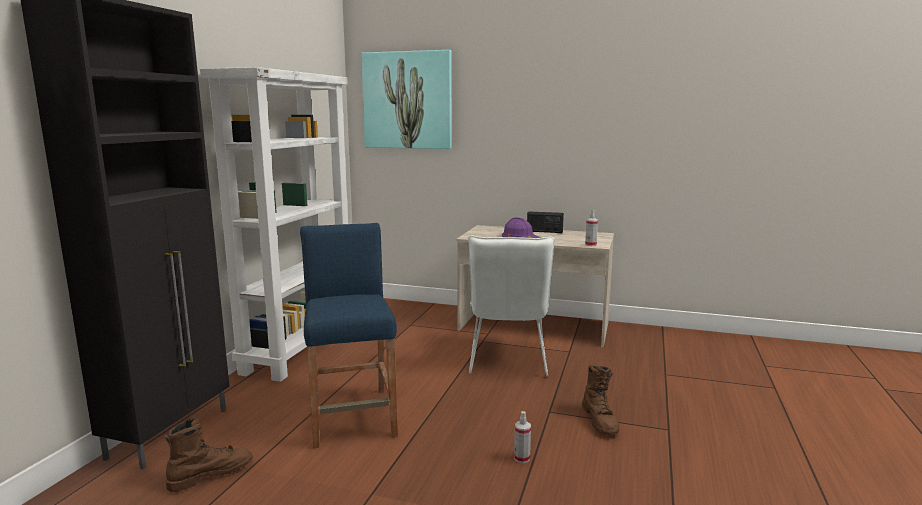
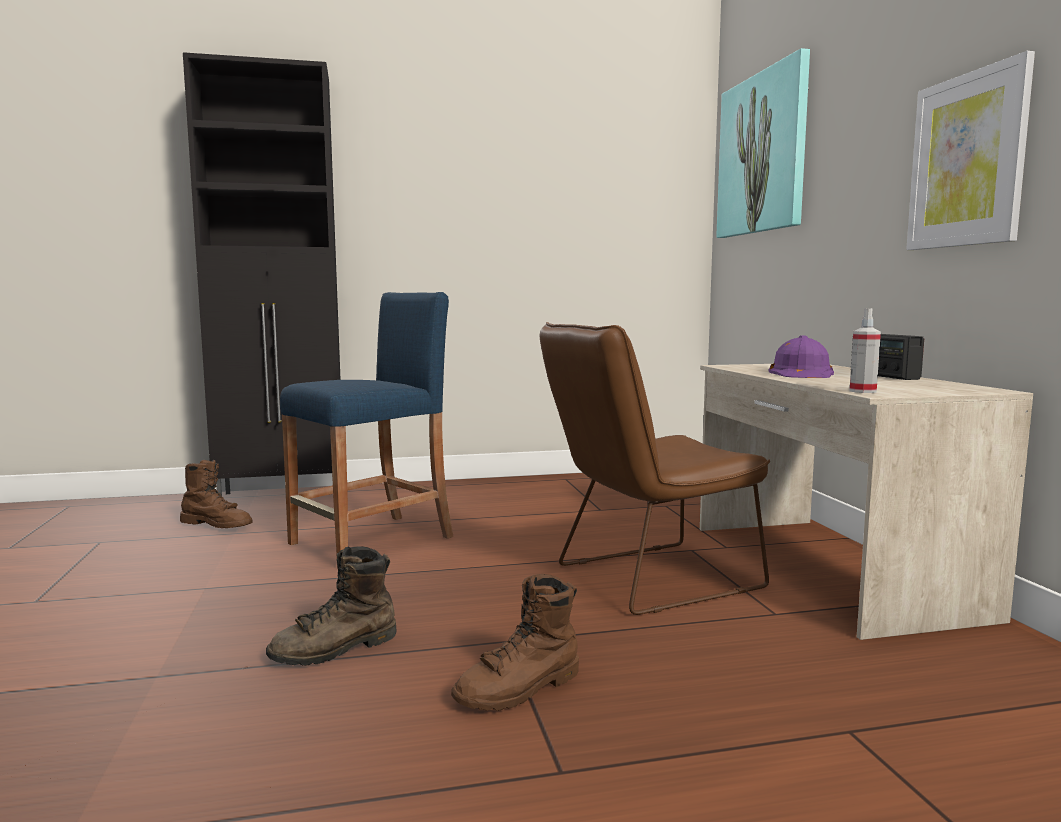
camera: 60 degrees right, 5 degrees down
white bookcase [200,67,348,382] -> none
white chair [468,236,555,376] -> brown chair [540,322,770,615]
spray bottle [514,411,531,463] -> brown boot [266,546,397,666]
none -> picture [906,51,1035,250]

